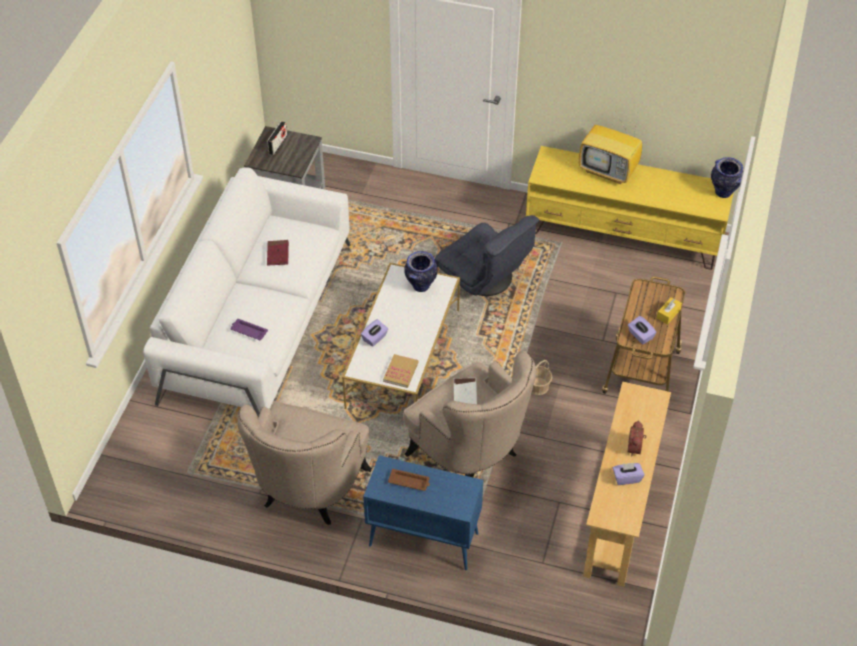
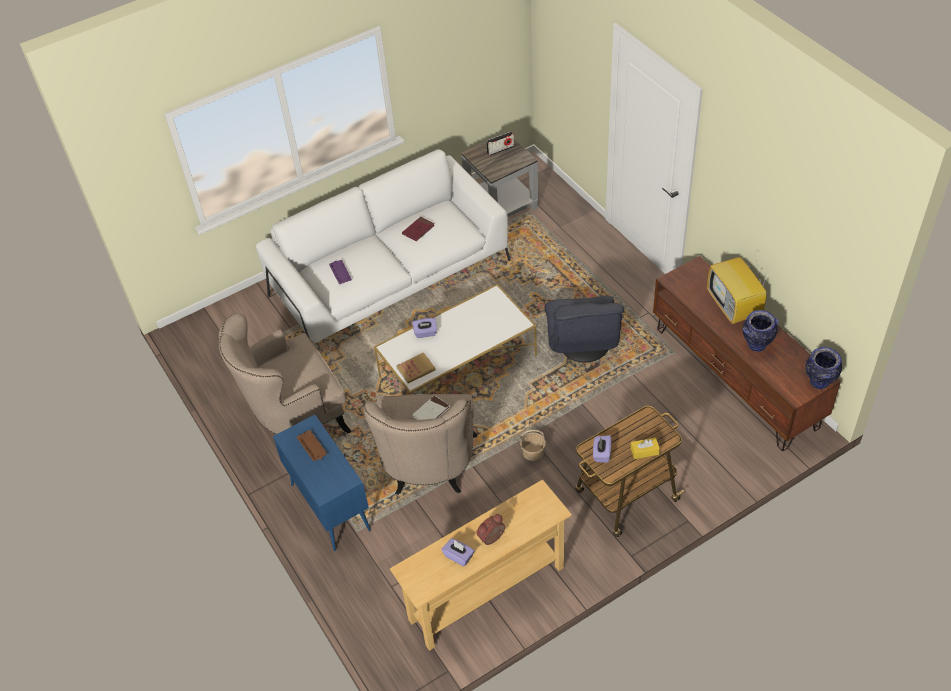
camera: 45 degrees right, 0 degrees up
vase [404,251,438,292] -> vase moved to [742,310,779,352]
yellow tv stand [526,146,734,270] -> brown tv stand [653,256,841,451]

